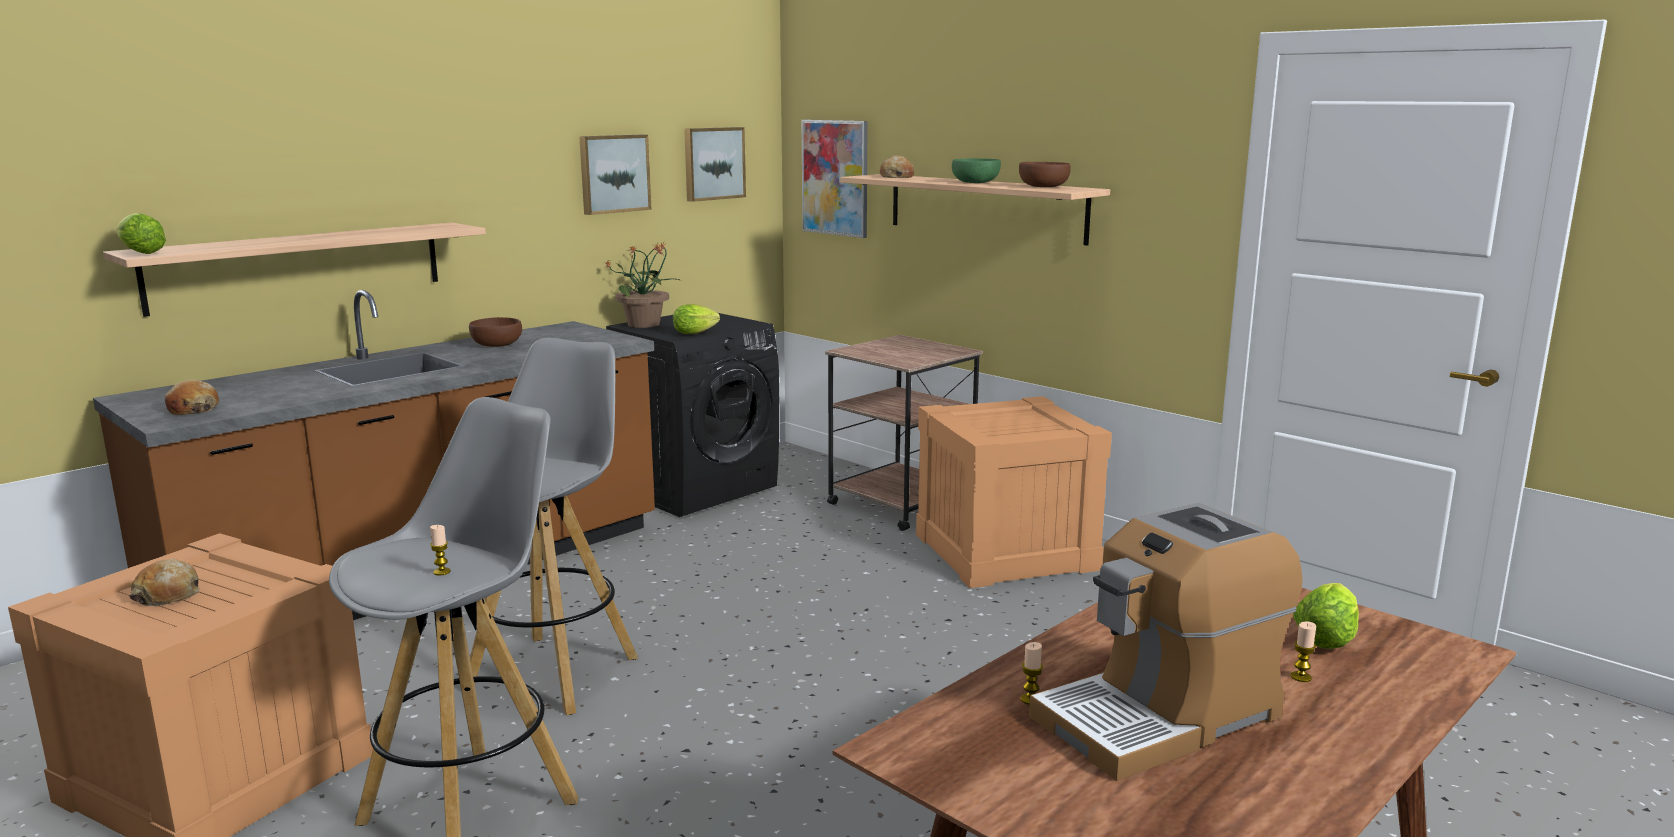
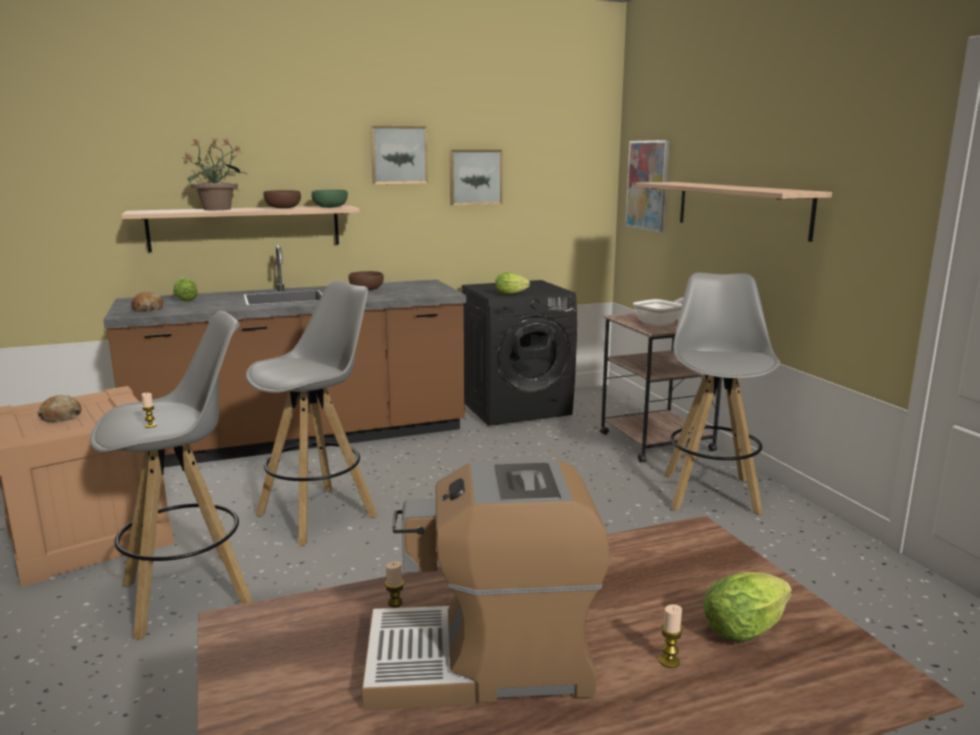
camera: 25 degrees right, 0 degrees up
lettuce [116,213,166,254] -> lettuce moved to [173,277,198,301]
potted plant [605,242,681,328] -> potted plant moved to [184,138,247,210]
picture [684,127,746,202] -> picture moved to [370,126,428,184]
bread [880,155,914,178] -> none
crate [916,396,1112,588] -> grey stool [664,273,780,515]
green bowl [952,158,1001,183] -> green bowl moved to [311,190,348,208]
brown bowl [1019,162,1071,187] -> brown bowl moved to [263,190,301,208]
none -> frying pan [633,297,684,327]

